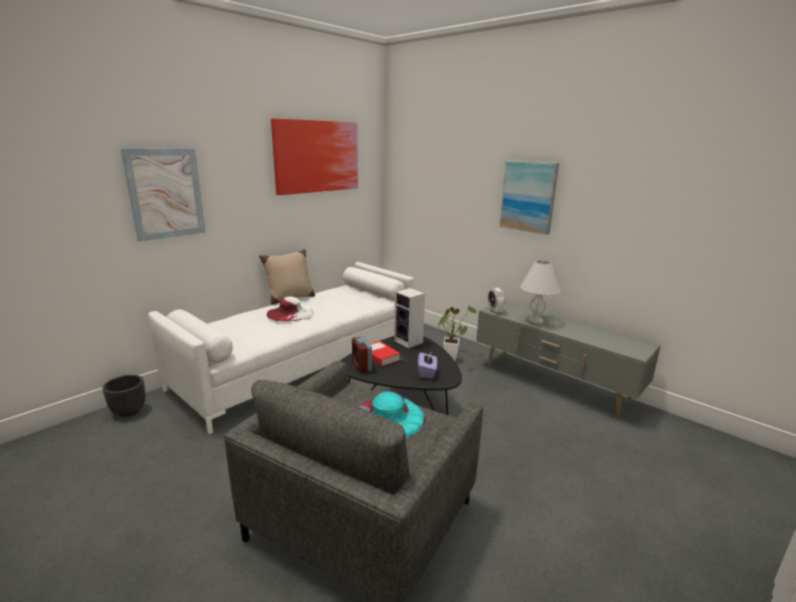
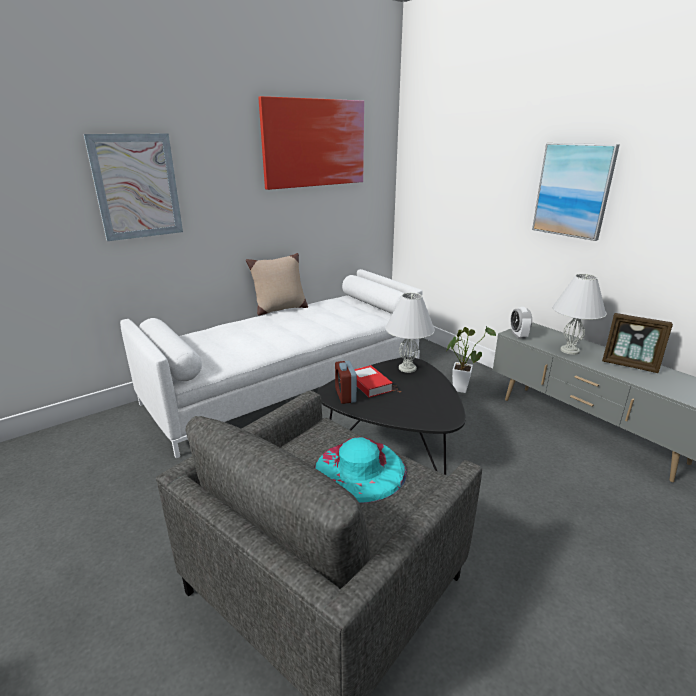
camera: 10 degrees right, 5 degrees up
black planter [102,375,146,417] -> none
white hat [267,297,313,322] -> none
speaker [394,288,425,348] -> white table lamp [385,293,435,373]
purple tissue box [418,352,437,379] -> none
none -> picture frame [602,313,673,373]

